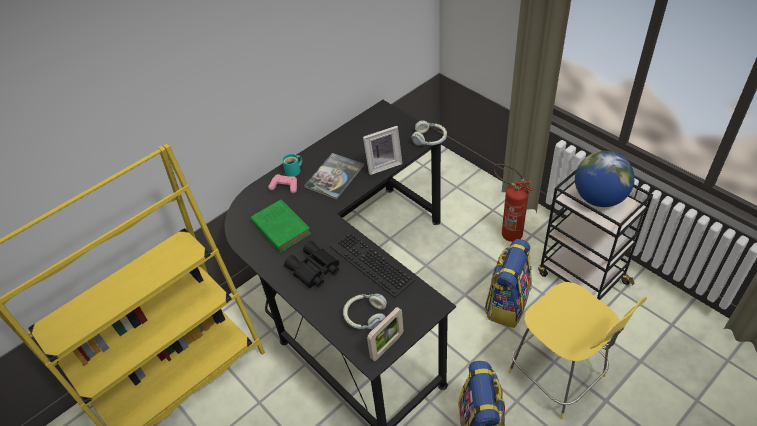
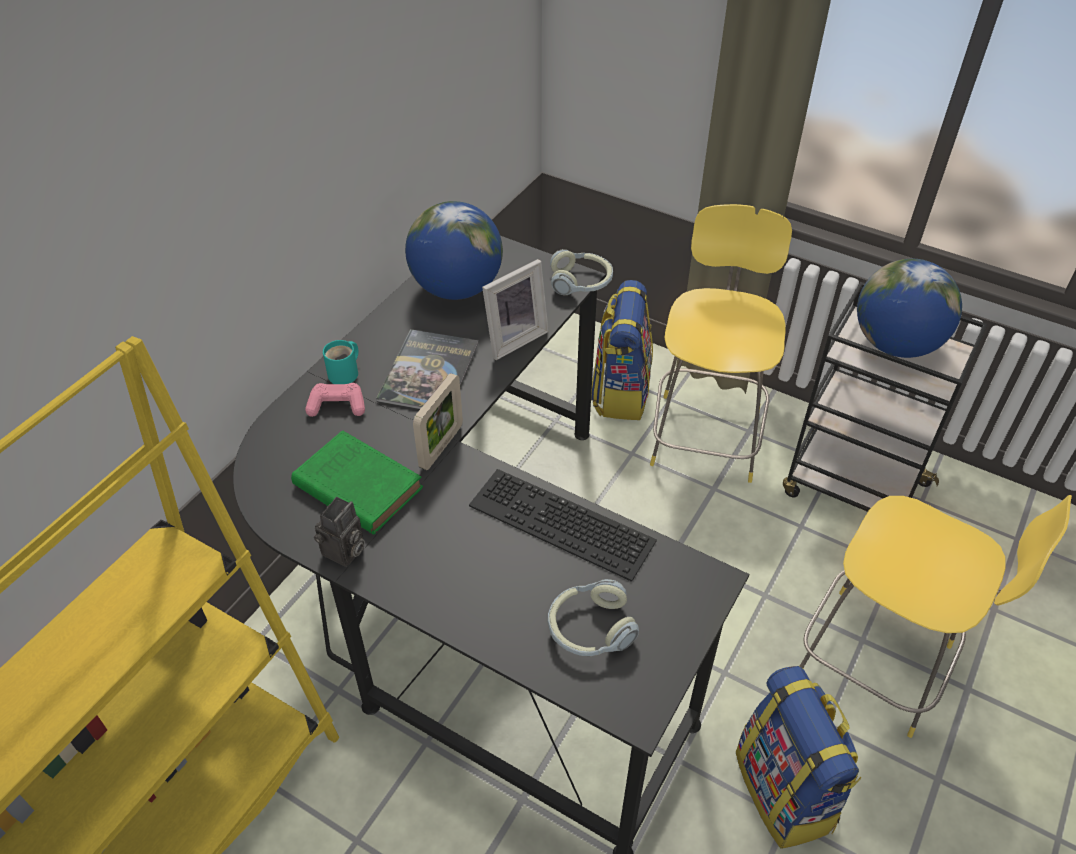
camera: 20 degrees left, 0 degrees up
black binoculars [284,241,339,288] -> none
picture frame [367,307,403,361] -> picture frame moved to [413,373,463,470]
backpack [485,239,532,328] -> backpack moved to [591,280,653,420]
fire extinguisher [493,164,534,242] -> yellow stool [650,204,792,483]
none -> camera [314,497,365,567]
none -> globe [405,201,503,300]

